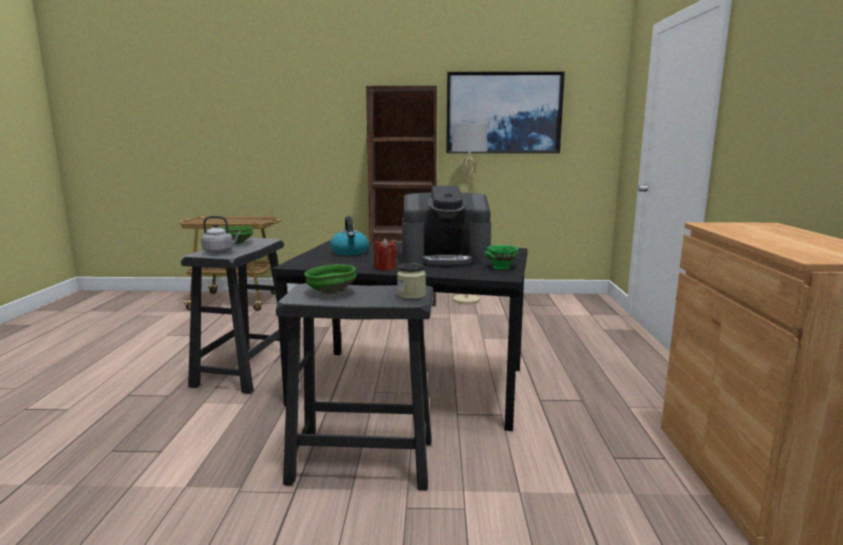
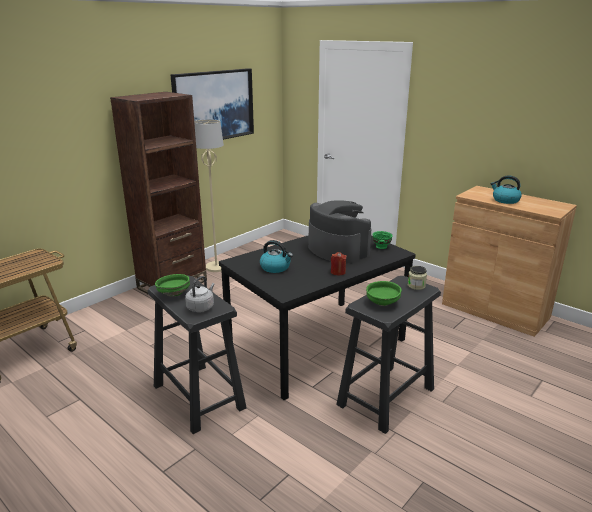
camera: 50 degrees left, 10 degrees up
coffee machine [402,186,491,266] -> coffee machine turned 75 degrees counterclockwise [308,200,371,263]
none -> kettle [491,175,522,204]

